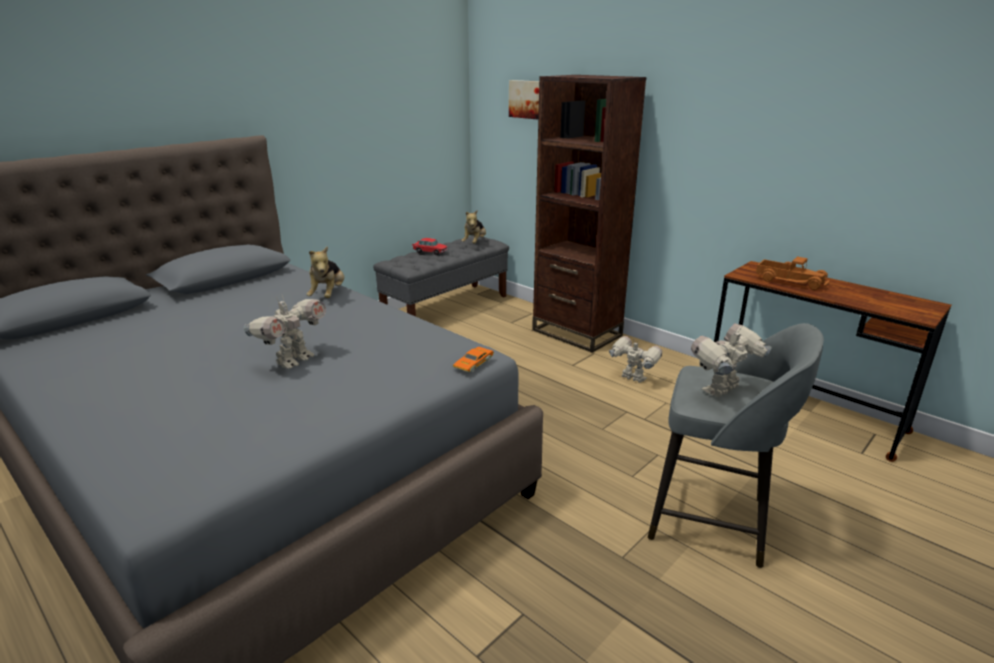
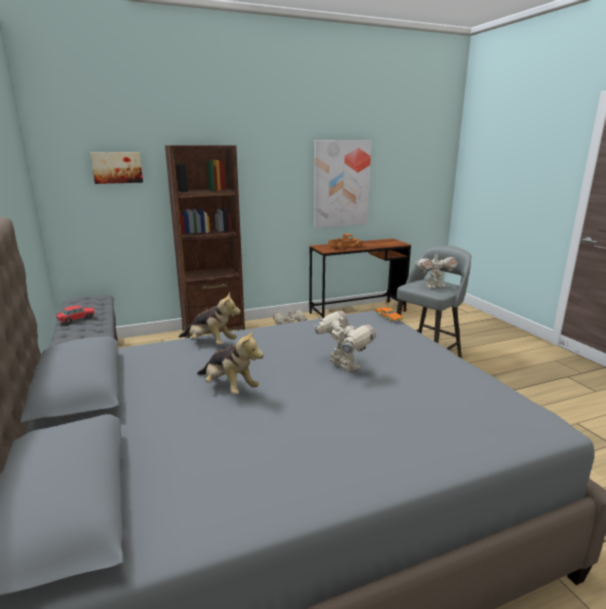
camera: 65 degrees left, 5 degrees down
plush toy [461,210,486,244] -> plush toy moved to [197,328,264,394]
toy robot [691,324,771,397] -> toy robot turned 90 degrees counterclockwise [415,252,458,288]
none -> picture [314,140,371,228]

